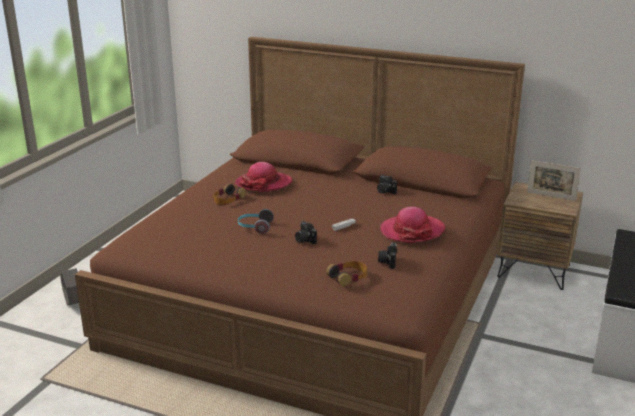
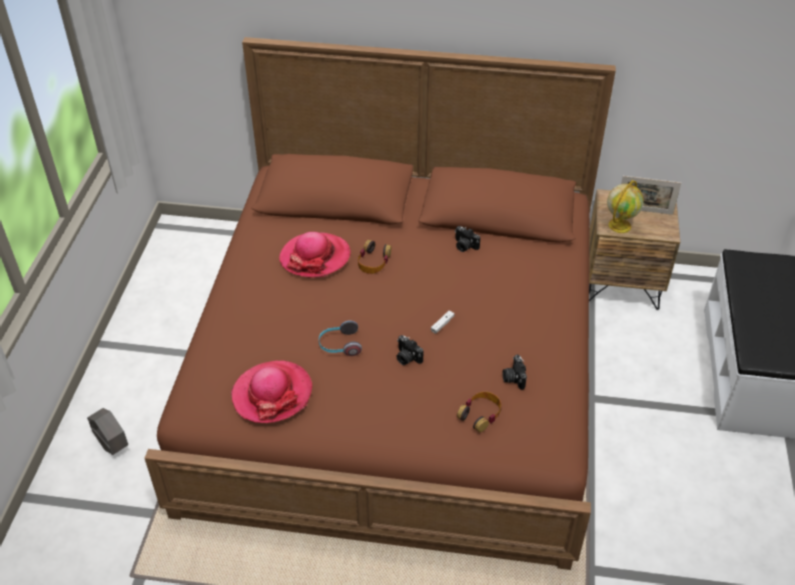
camera: 15 degrees left, 20 degrees up
headphones [213,183,246,205] -> headphones moved to [358,240,391,274]
hat [380,206,445,243] -> hat moved to [231,360,312,423]
none -> globe [607,180,644,233]

